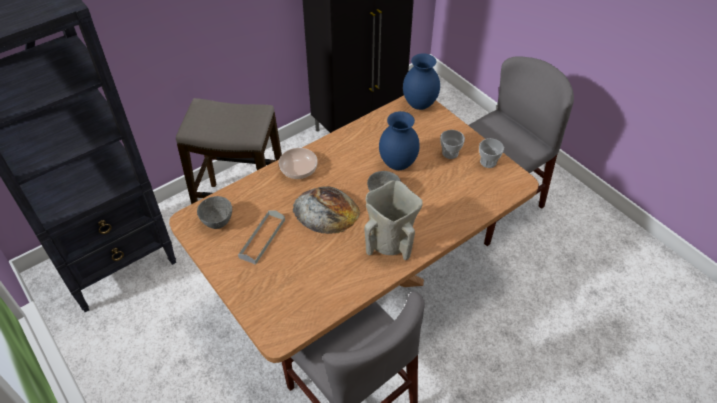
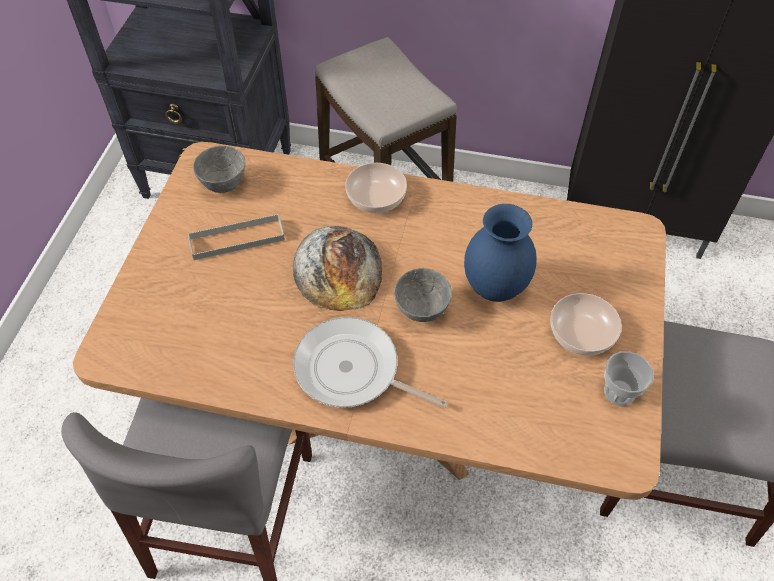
camera: 50 degrees right, 5 degrees up
beige vase [364,181,423,260] -> frying pan [293,317,448,408]
blue vase [403,53,440,110] -> none
cup [440,130,465,159] -> bowl [550,293,622,356]

